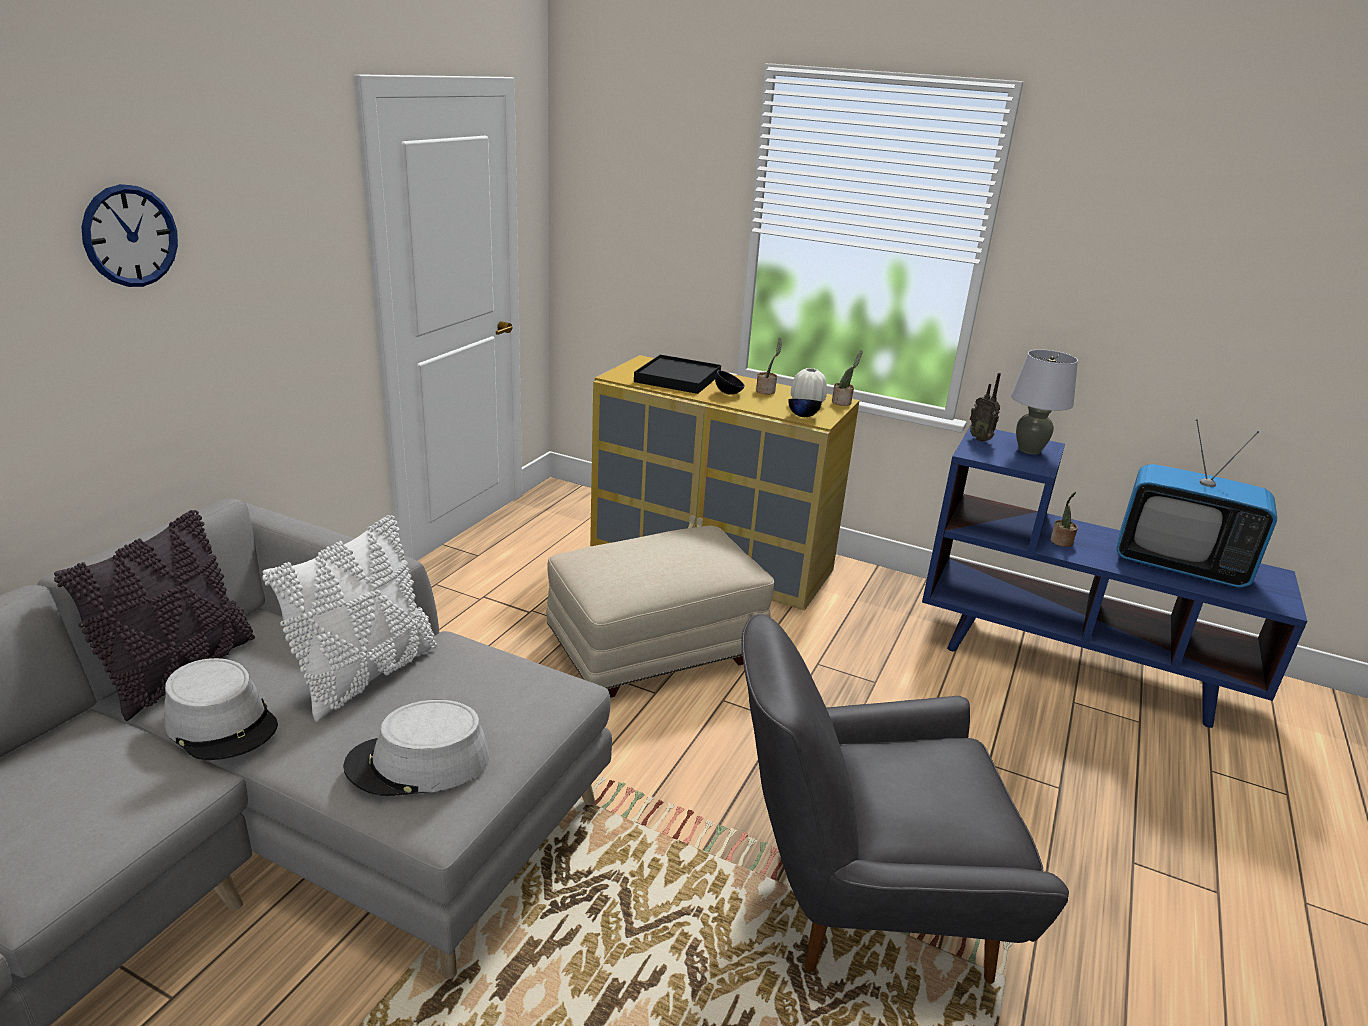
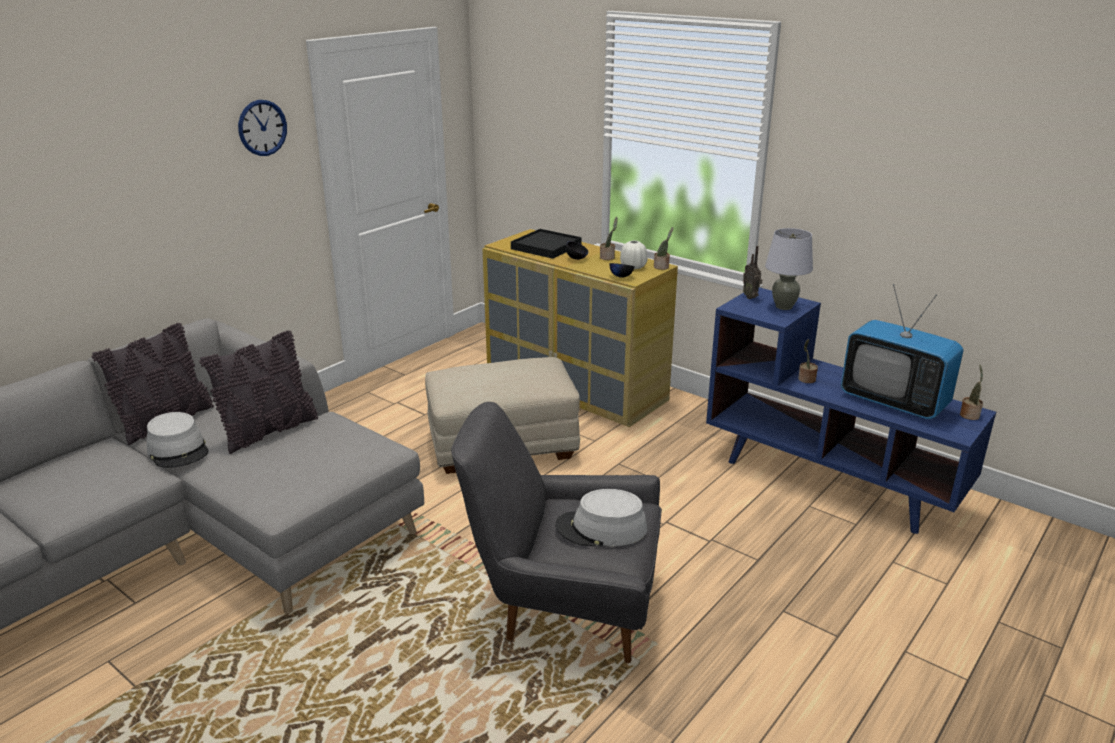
camera: 15 degrees right, 0 degrees up
wall clock [81,184,178,287] -> wall clock moved to [238,100,287,156]
white pillow [262,515,437,722] -> black pillow [199,330,318,454]
grey hat [343,700,490,796] -> grey hat moved to [555,489,647,547]
none -> potted plant [960,365,983,420]

